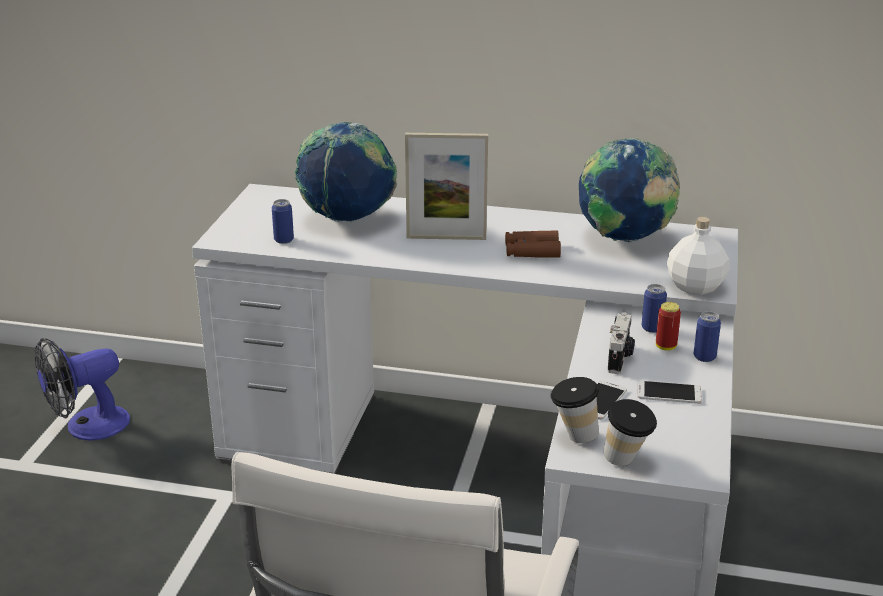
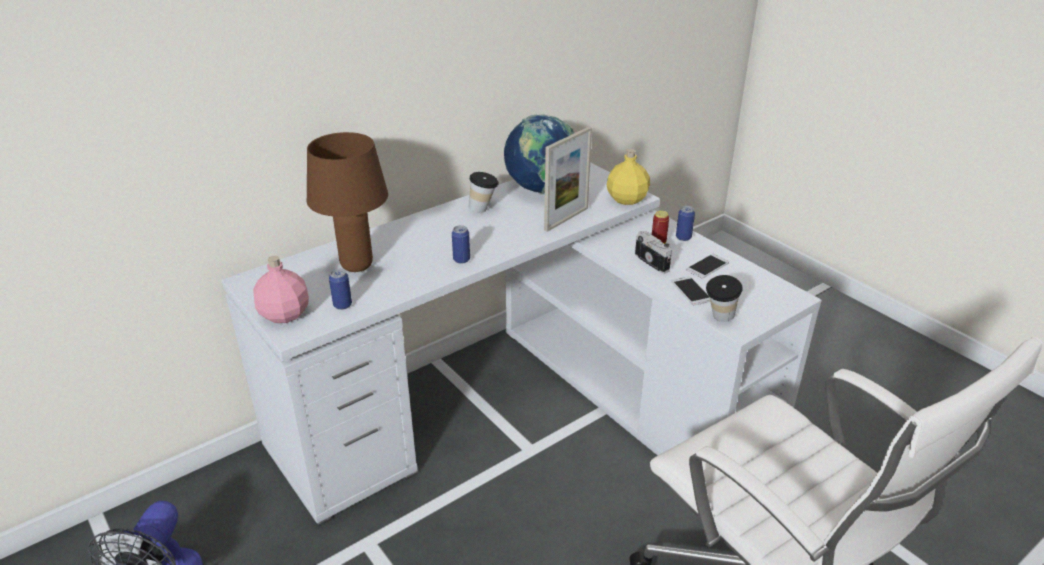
camera: 50 degrees left, 5 degrees up
globe [295,122,397,222] -> brown table lamp [307,132,388,272]
picture frame [405,133,488,240] -> picture frame moved to [544,127,592,232]
brown binoculars [505,230,561,258] -> none
cup [603,399,657,466] -> cup moved to [469,172,499,213]
can [642,284,667,333] -> can moved to [452,225,470,264]
white bottle [667,217,729,295] -> yellow bottle [607,149,650,205]
none -> pink bottle [253,256,309,323]

